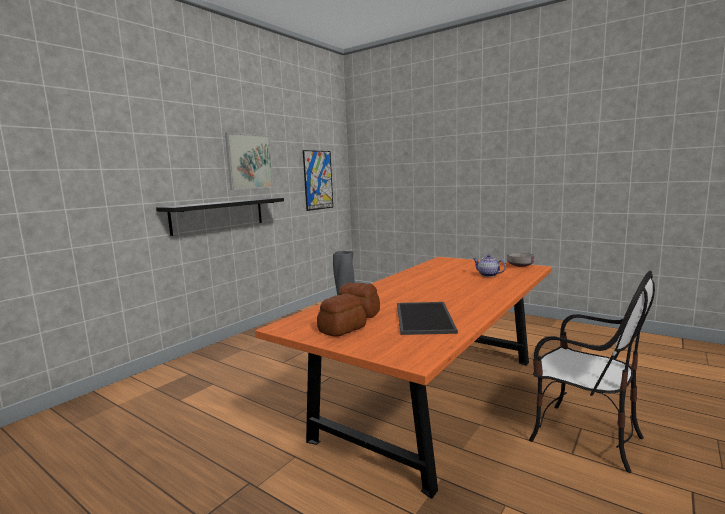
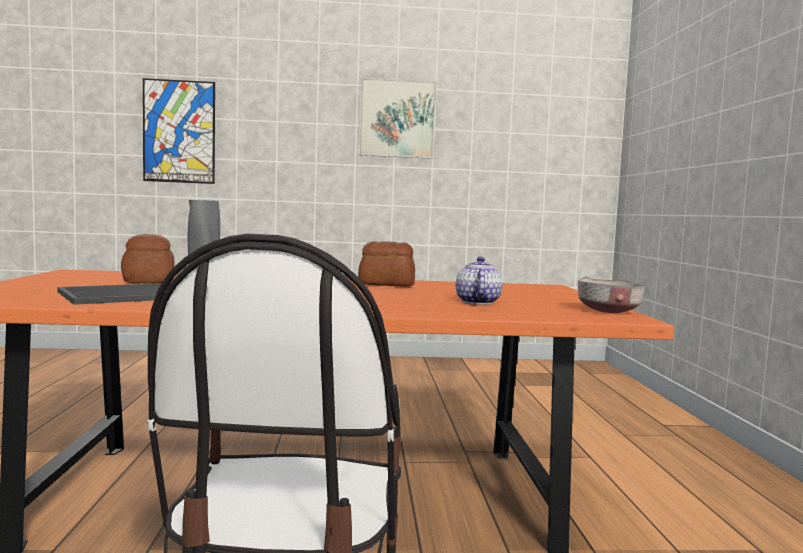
camera: 50 degrees right, 5 degrees down
black shelf [156,198,284,236] -> none
picture [303,150,333,211] -> picture moved to [143,78,215,184]
bread [317,293,367,337] -> bread moved to [358,241,415,287]

